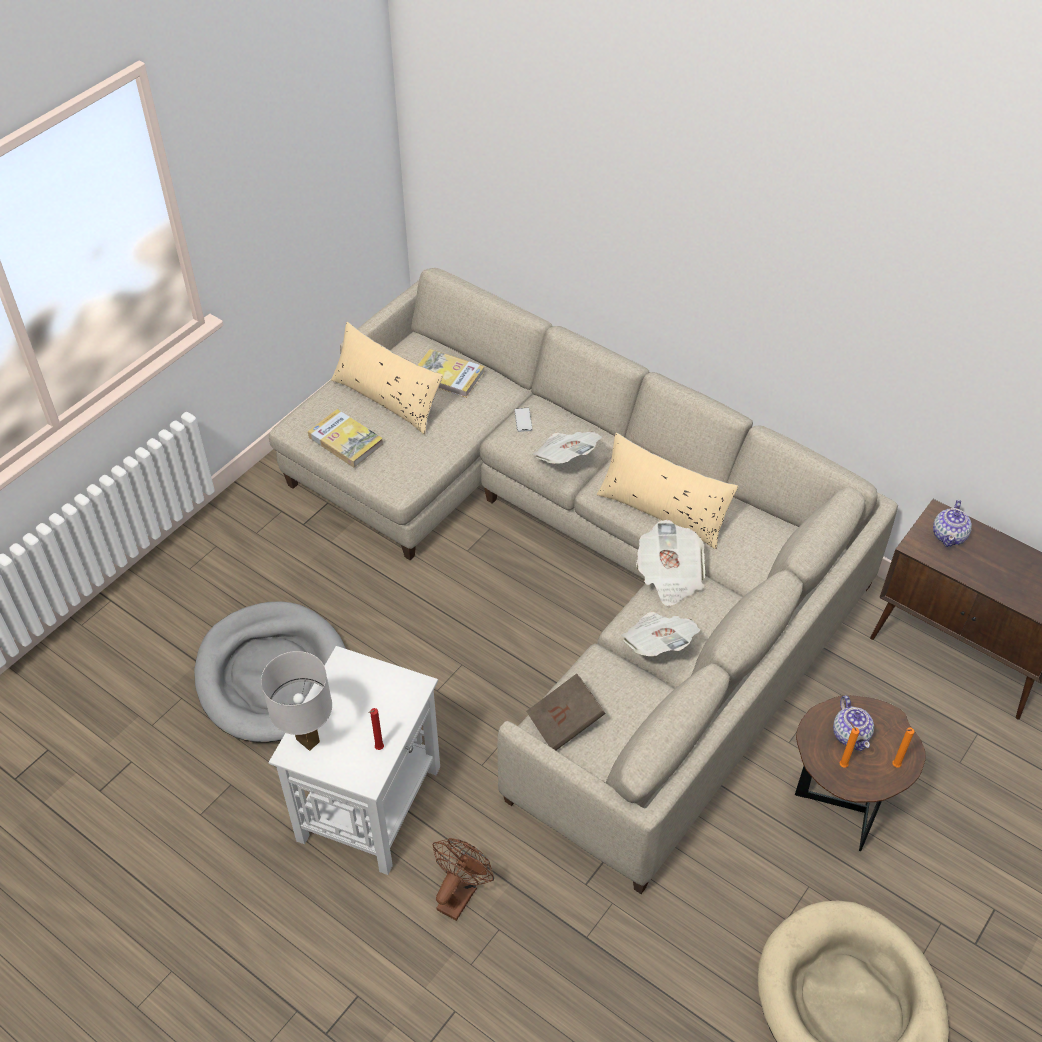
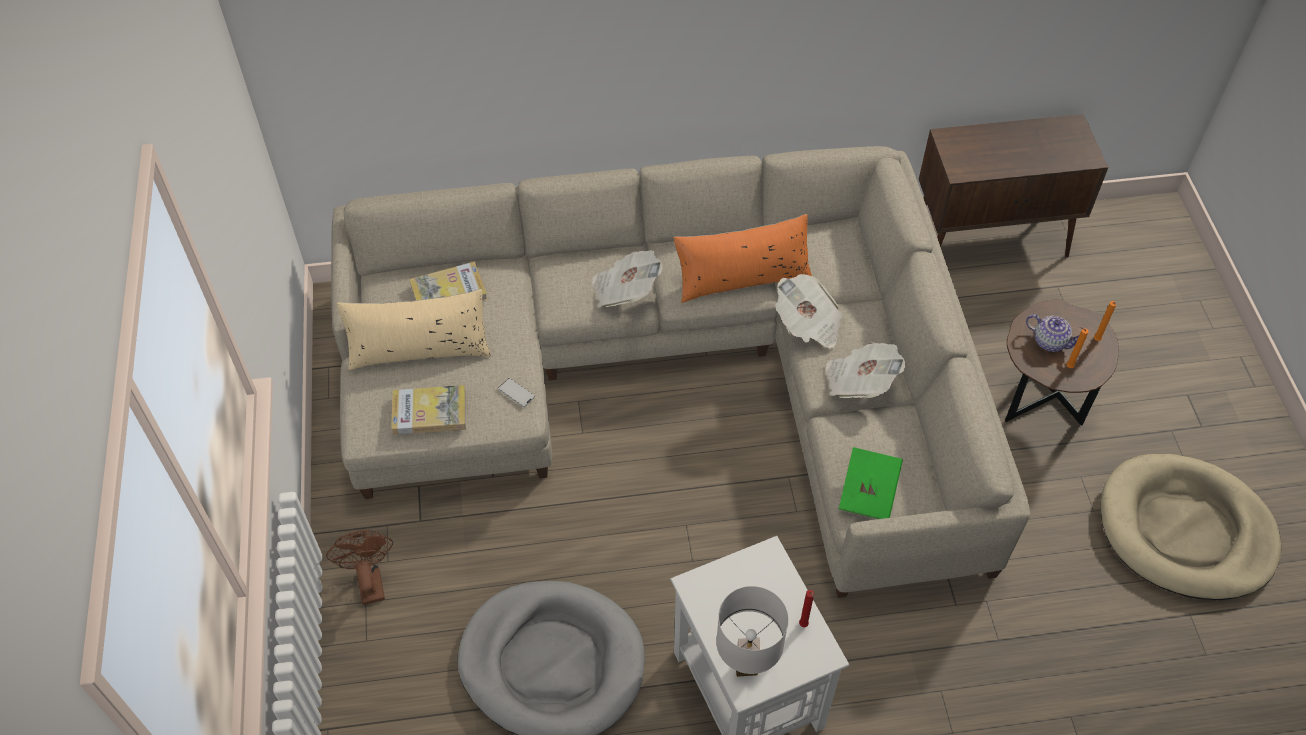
camera: 45 degrees left, 5 degrees up
brown fan [432,838,494,921] -> brown fan moved to [326,530,393,605]
phone [514,408,533,432] -> phone moved to [498,378,535,407]
brown book [526,674,606,750] -> green book [839,447,903,519]
beige pillow [597,433,738,549] -> orange pillow [674,214,812,303]
teapot [933,500,972,547] -> none

